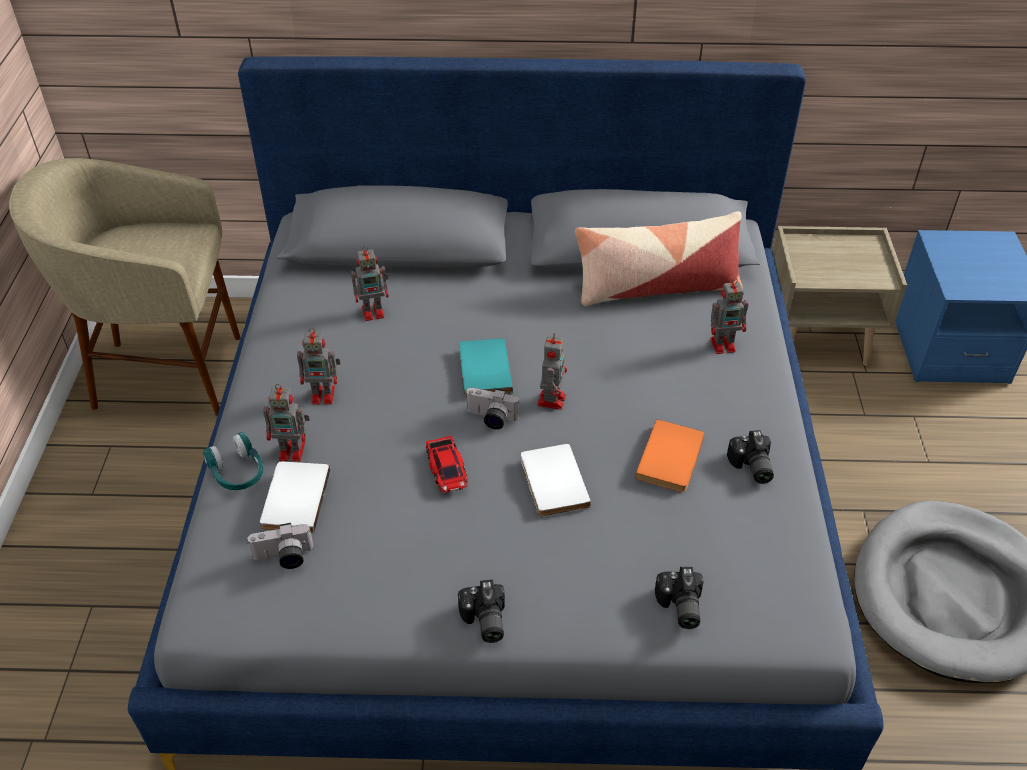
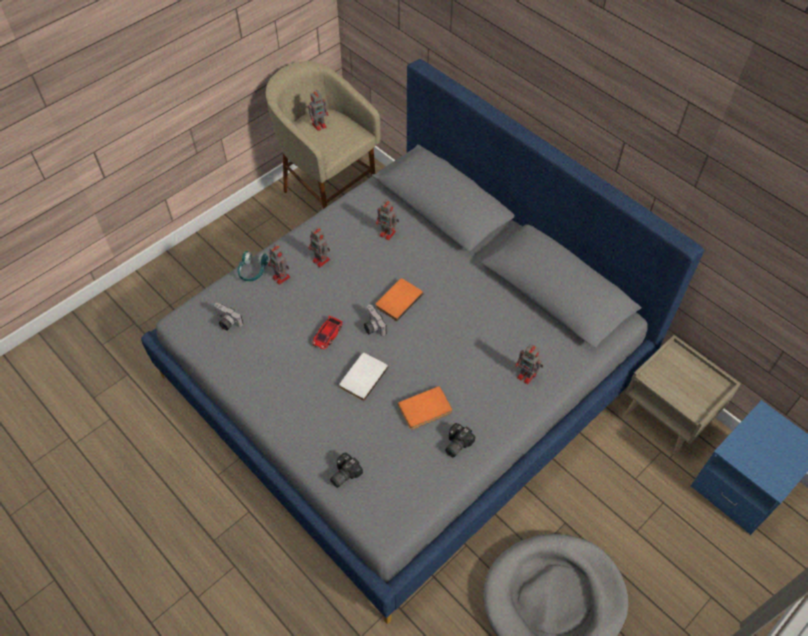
camera: 45 degrees right, 10 degrees up
white book [260,461,330,533] -> none
camera [458,579,505,643] -> none
turquoise book [459,338,513,397] -> orange book [375,278,423,322]
toy robot [537,333,567,410] -> toy robot moved to [308,89,329,131]
pillow [575,211,743,306] -> none

